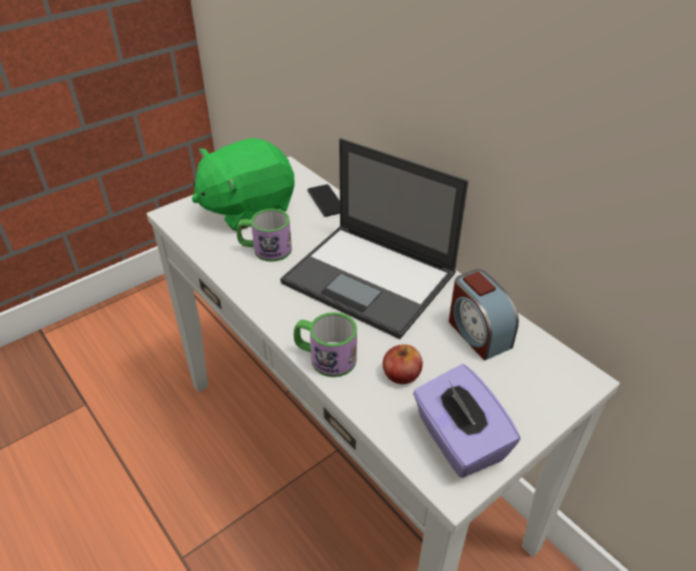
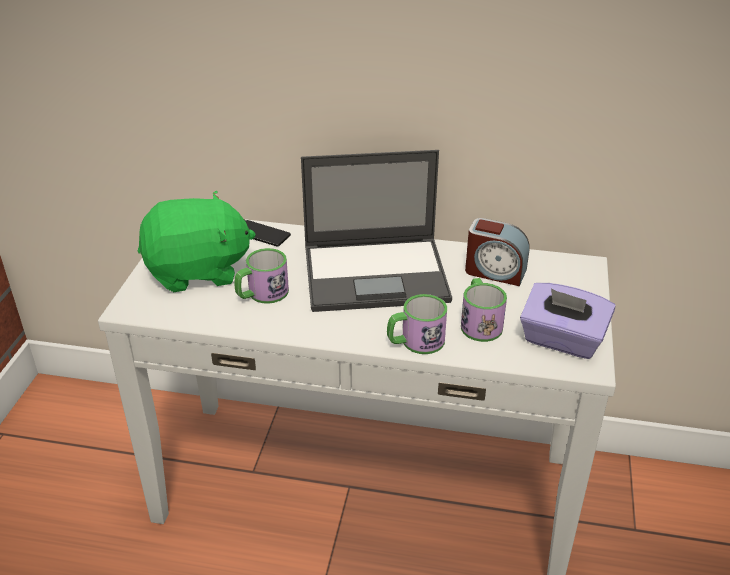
camera: 40 degrees left, 5 degrees down
green plush toy [192,138,294,231] -> green plush toy turned 120 degrees counterclockwise [138,190,256,292]
apple [383,344,423,384] -> mug [461,278,507,342]

